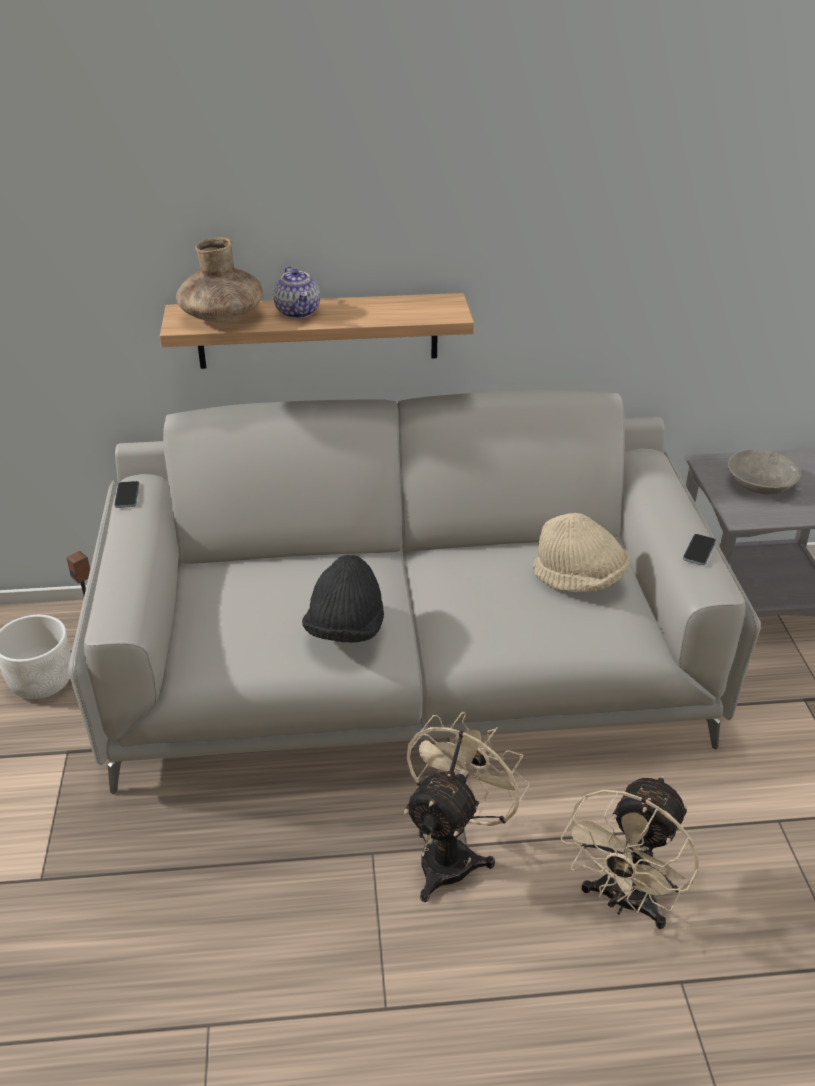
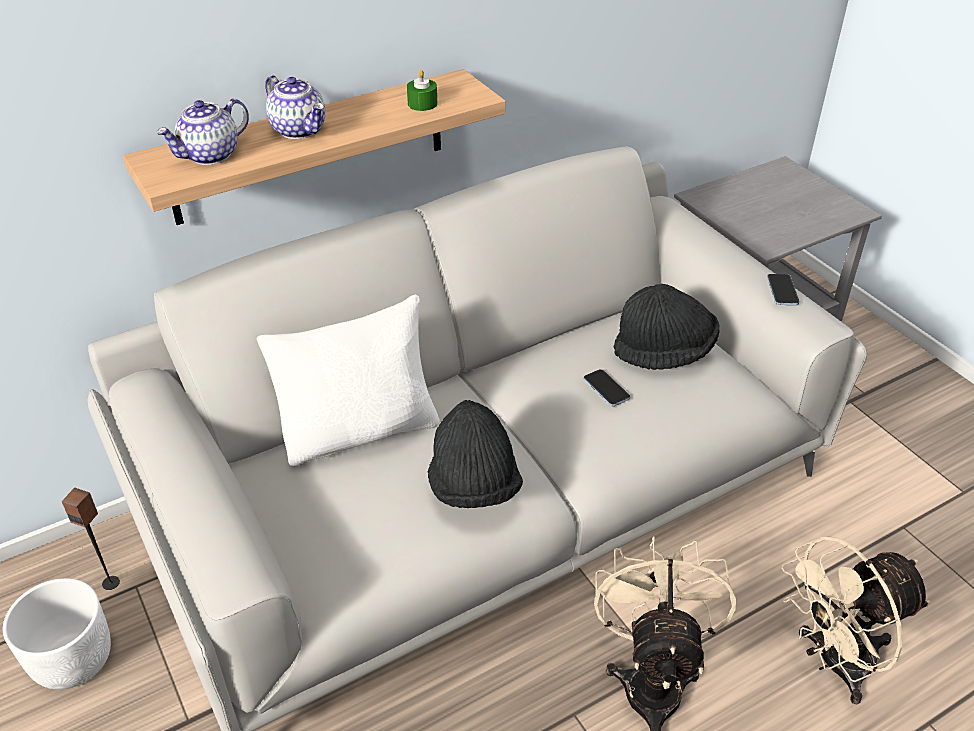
camera: 25 degrees left, 5 degrees up
phone [114,481,140,508] -> phone moved to [584,369,630,406]
brown vase [176,237,263,323] -> teapot [156,98,249,165]
beige hat [533,513,629,593] -> black hat [614,284,720,370]
beige fan [560,776,699,929] -> beige fan turned 60 degrees clockwise [781,536,931,704]
grey bowl [728,450,801,494] -> none
none -> white pillow [257,294,440,466]
none -> green candle [407,70,437,111]

